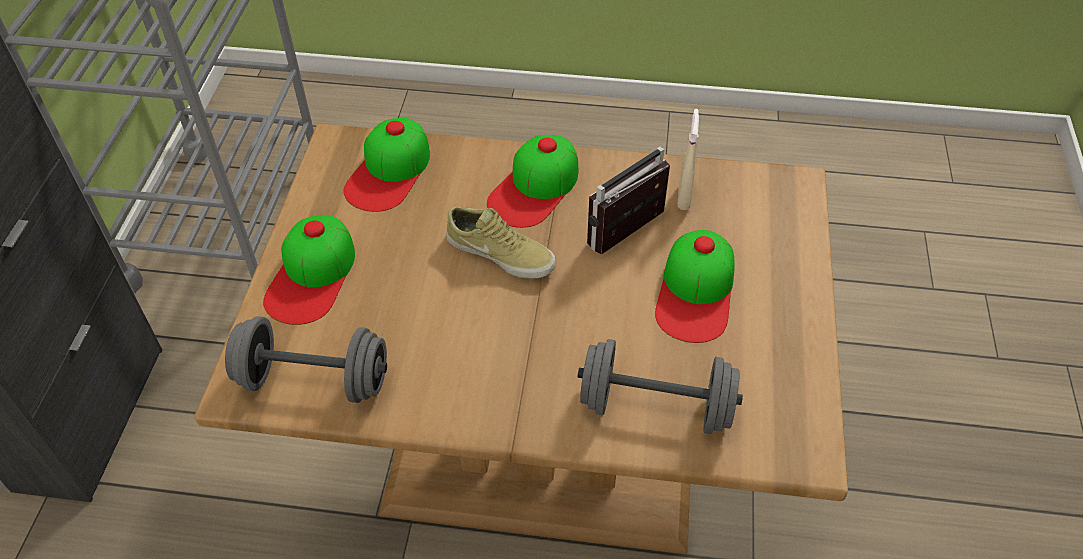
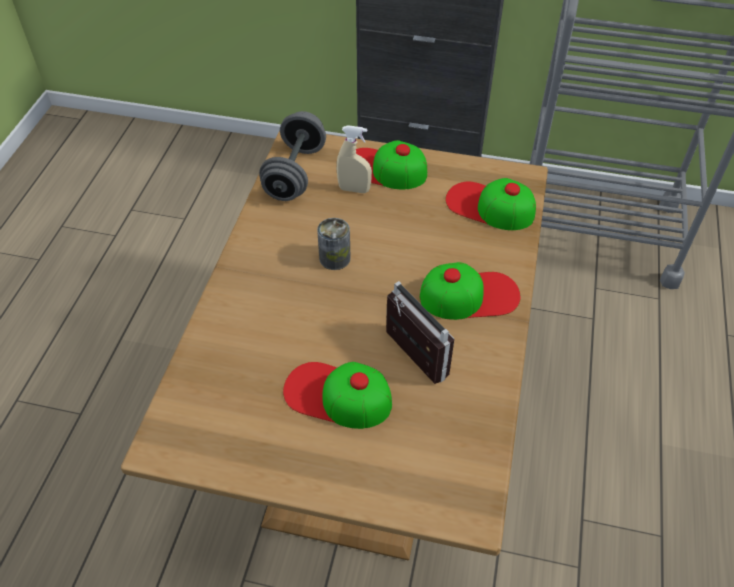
camera: 95 degrees right, 0 degrees up
beige shoe [446,207,556,279] -> none
cap [487,135,578,228] -> cap turned 135 degrees clockwise [420,262,521,320]
grey dumbbell [577,339,743,434] -> none
beige spray bottle [677,109,699,210] -> beige spray bottle moved to [337,125,372,193]
none -> can [317,218,351,270]

